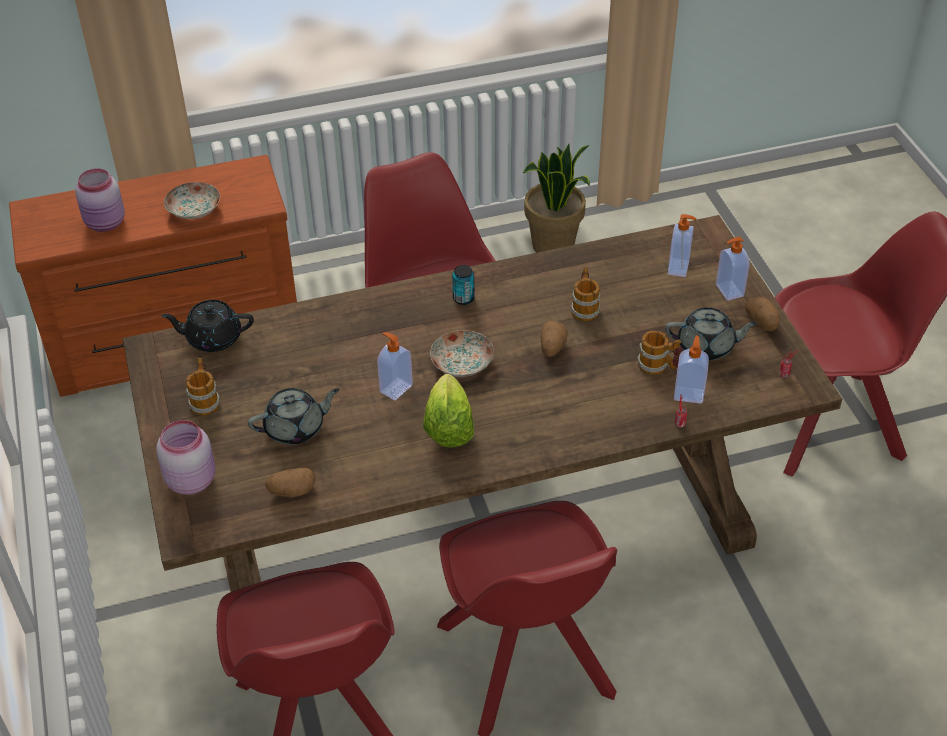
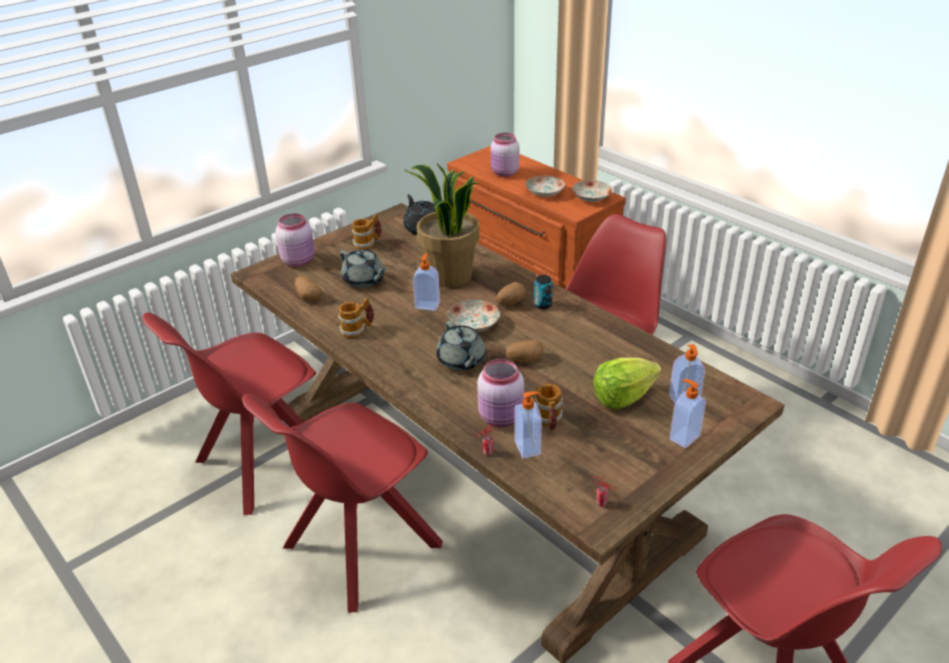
camera: 65 degrees right, 10 degrees down
lettuce [423,374,474,448] -> lettuce moved to [593,358,662,410]
potted plant [523,144,590,253] -> potted plant moved to [405,164,480,288]
mug [571,267,600,321] -> mug moved to [338,298,374,338]
grey teapot [665,307,758,360] -> grey teapot moved to [436,321,486,371]
potato [745,297,780,331] -> potato moved to [497,282,526,306]
none -> pink jar [477,359,524,427]
none -> plate [572,180,612,202]

